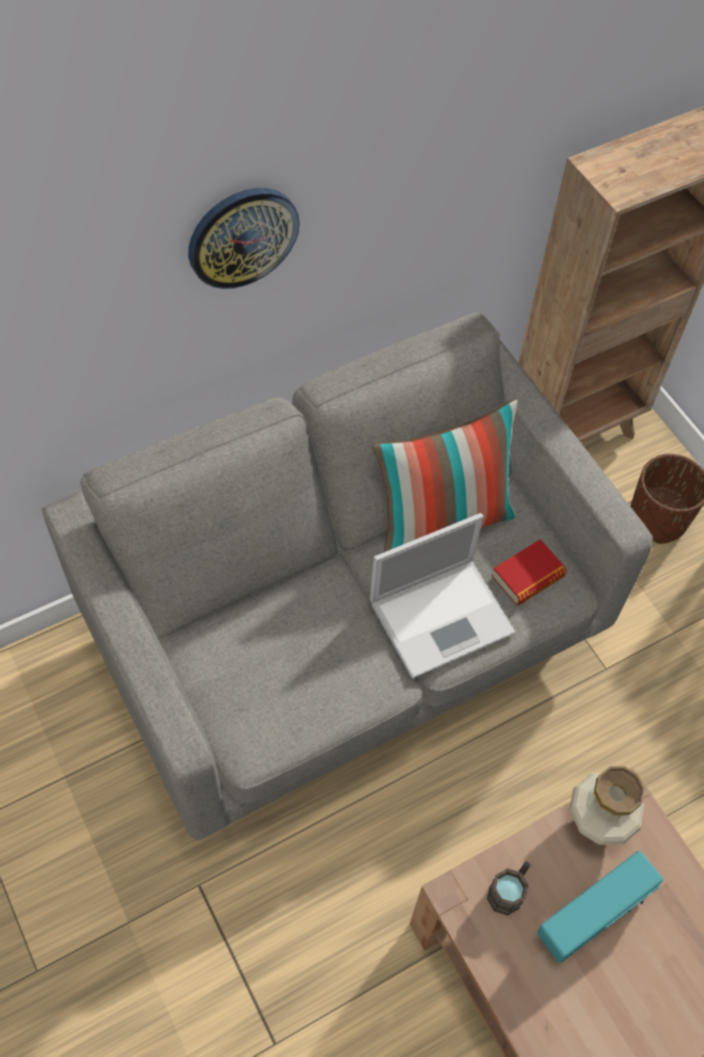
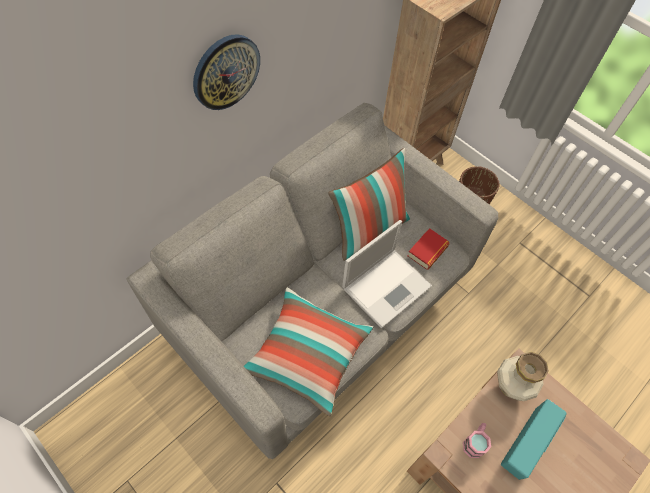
camera: 15 degrees left, 0 degrees up
brown mug [487,861,530,915] -> pink mug [463,423,491,458]
none -> pillow [244,287,373,416]

